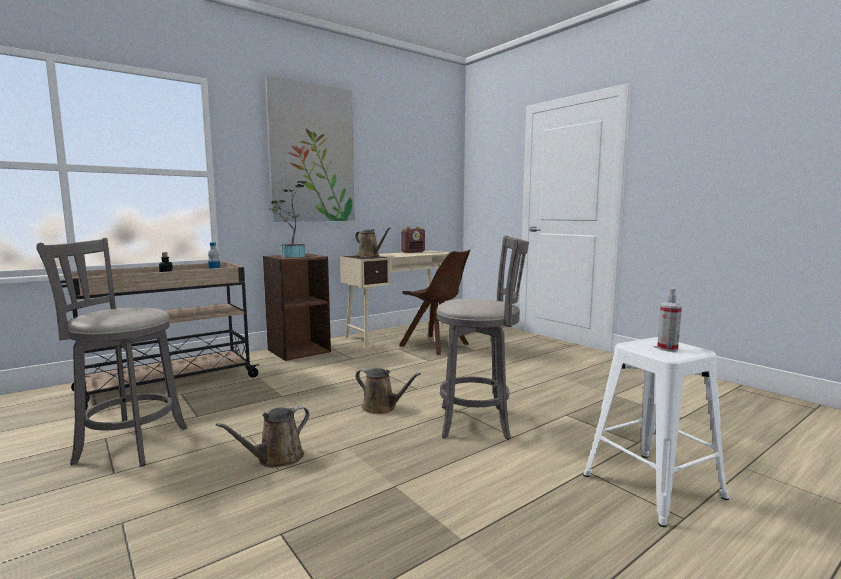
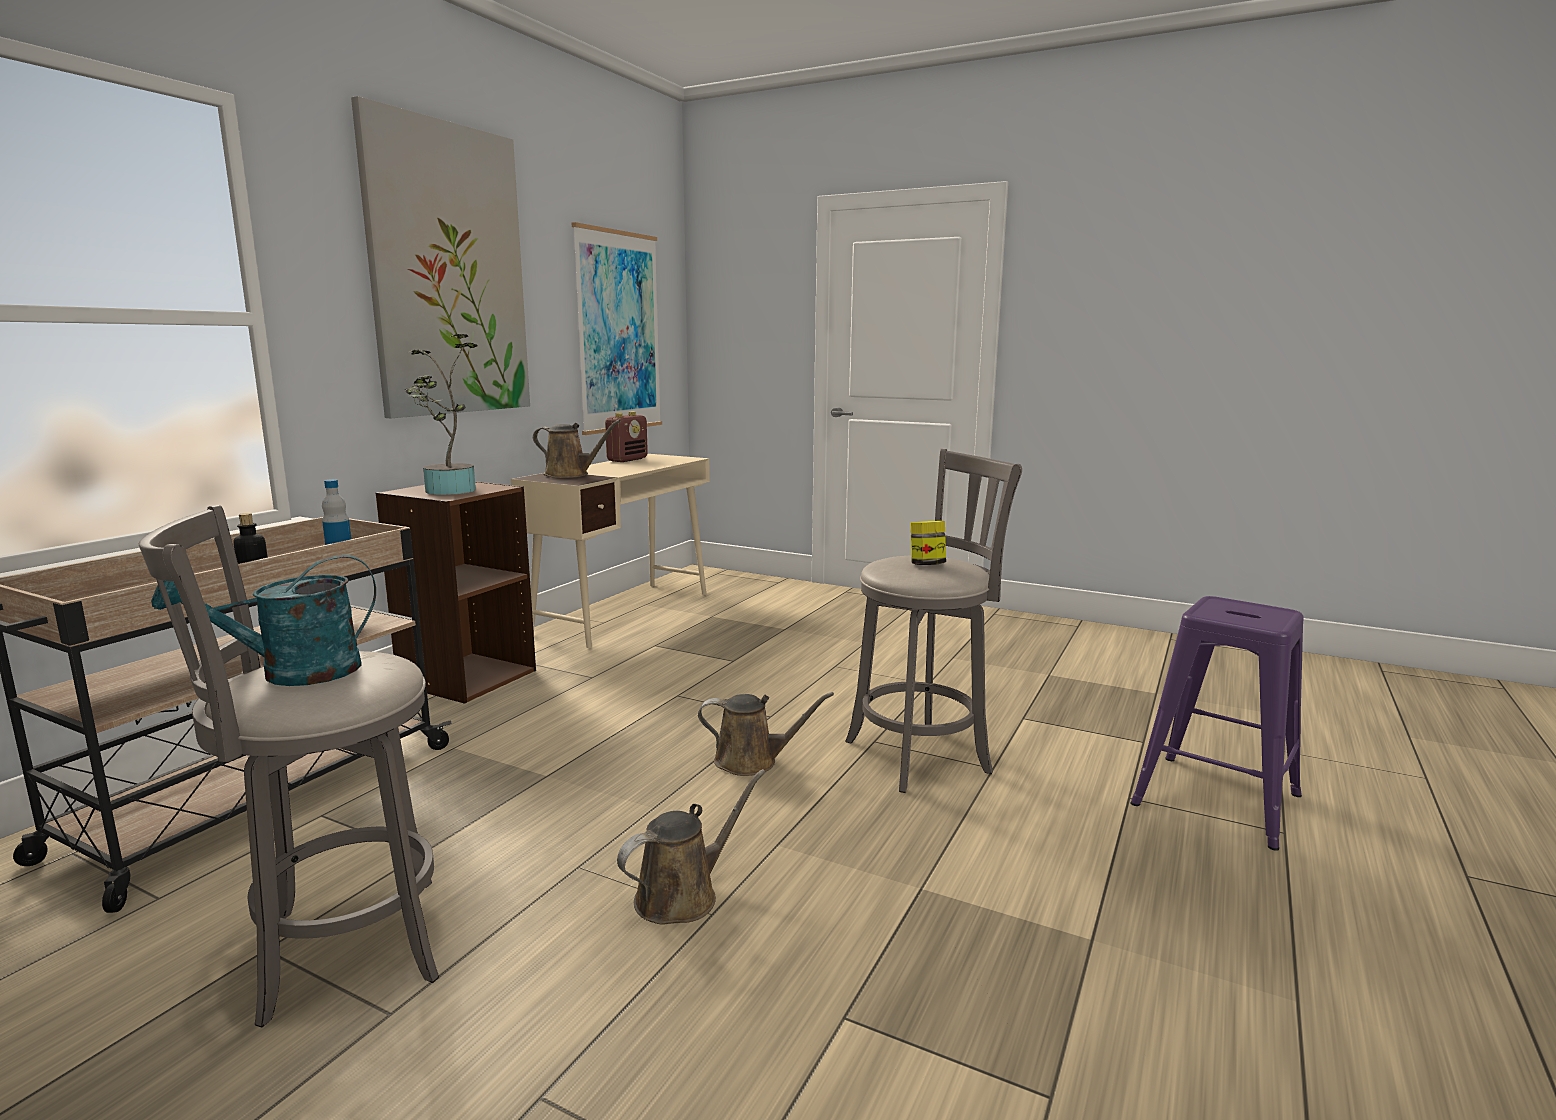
camera: 25 degrees left, 5 degrees up
brown watering can [216,406,309,468] -> brown watering can turned 150 degrees counterclockwise [617,769,766,925]
brown chair [399,249,471,355] -> none
white stool [583,337,729,527] -> purple stool [1130,596,1304,851]
spray bottle [657,288,682,352] -> none
none -> turquoise watering can [151,555,376,686]
none -> picture [572,222,662,435]
none -> jar [910,521,946,565]

